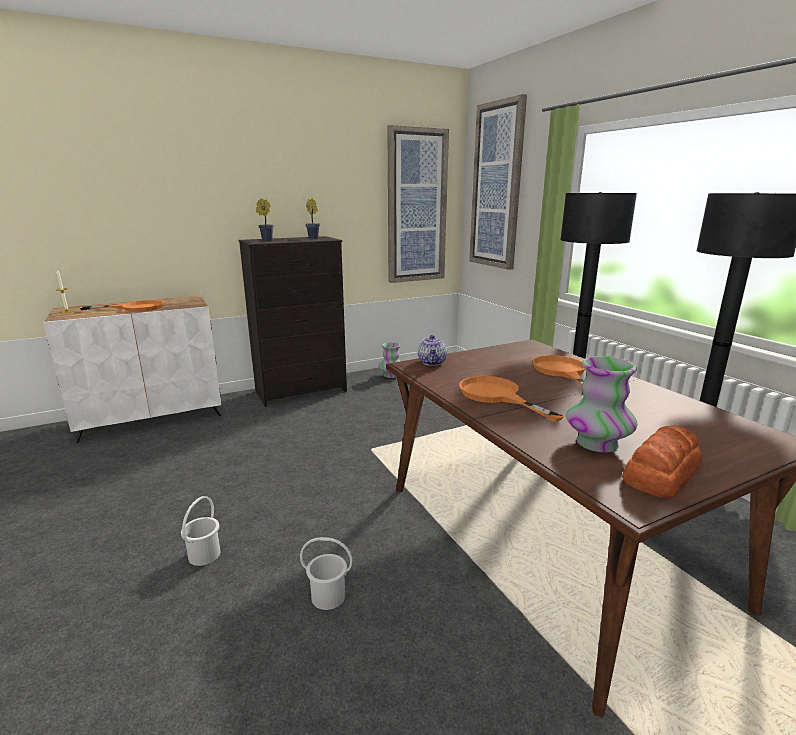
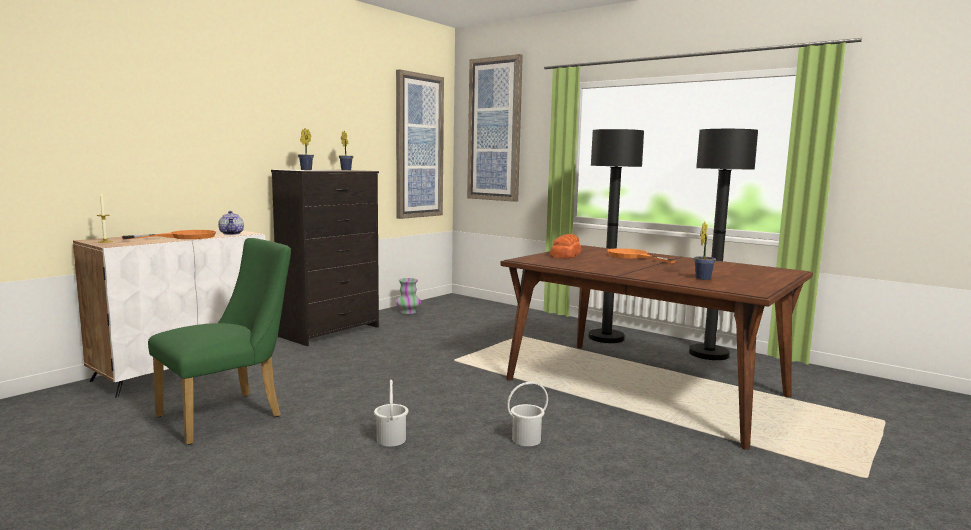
camera: 25 degrees left, 10 degrees down
teapot [418,335,447,366] -> teapot moved to [218,211,244,235]
orange frying pan [459,376,564,422] -> none
vase [566,356,637,452] -> potted plant [694,222,716,280]
bread [622,425,702,497] -> bread moved to [550,234,582,258]
none -> green chair [148,238,291,445]

